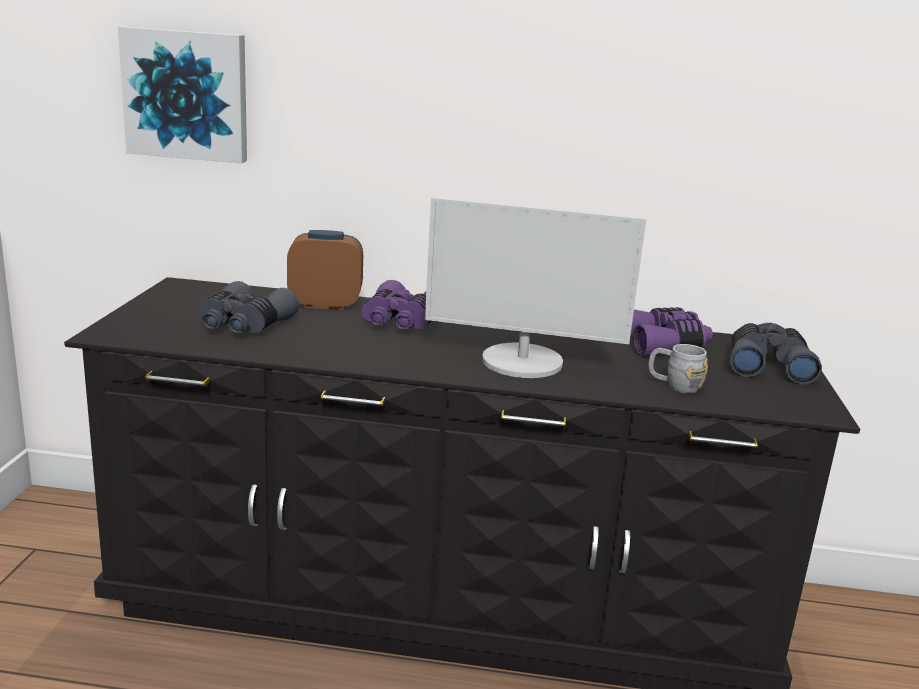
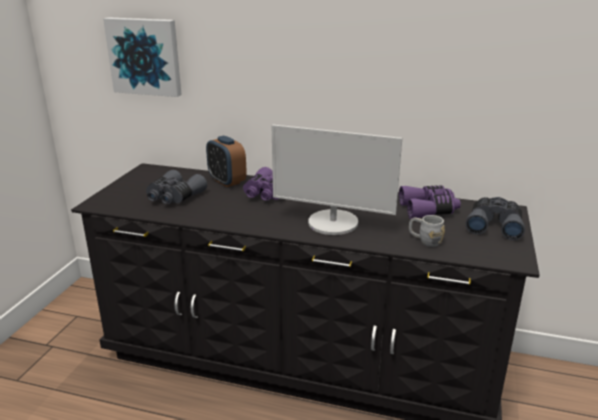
camera: 10 degrees right, 5 degrees up
alarm clock [287,230,363,310] -> alarm clock turned 135 degrees counterclockwise [206,135,247,187]

